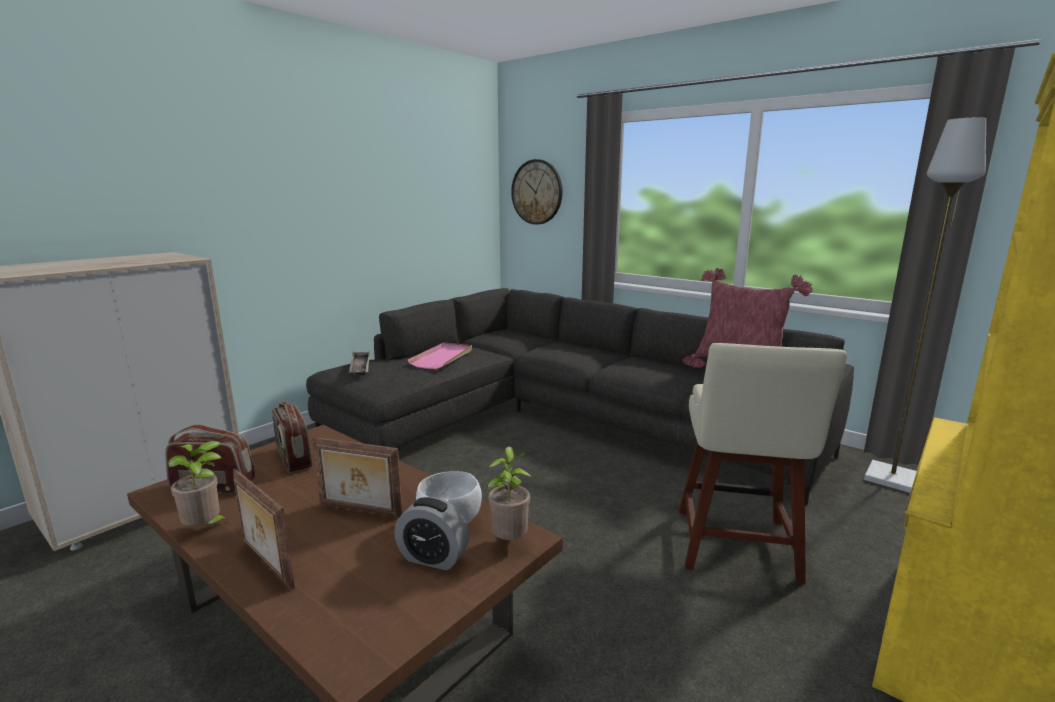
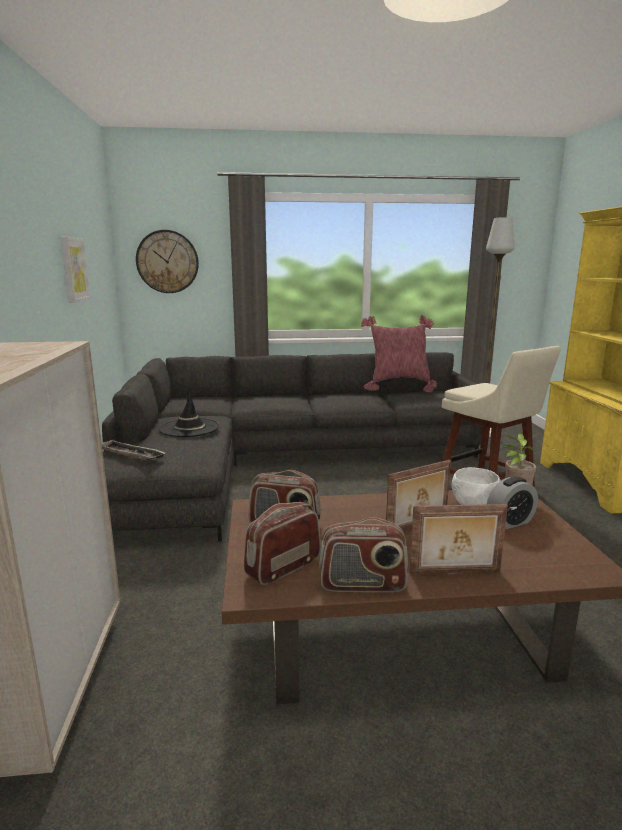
camera: 45 degrees left, 0 degrees up
potted plant [168,441,230,526] -> radio [319,517,408,593]
pink tray [408,343,472,369] -> black hat [159,393,220,437]
none -> picture [61,237,90,303]

